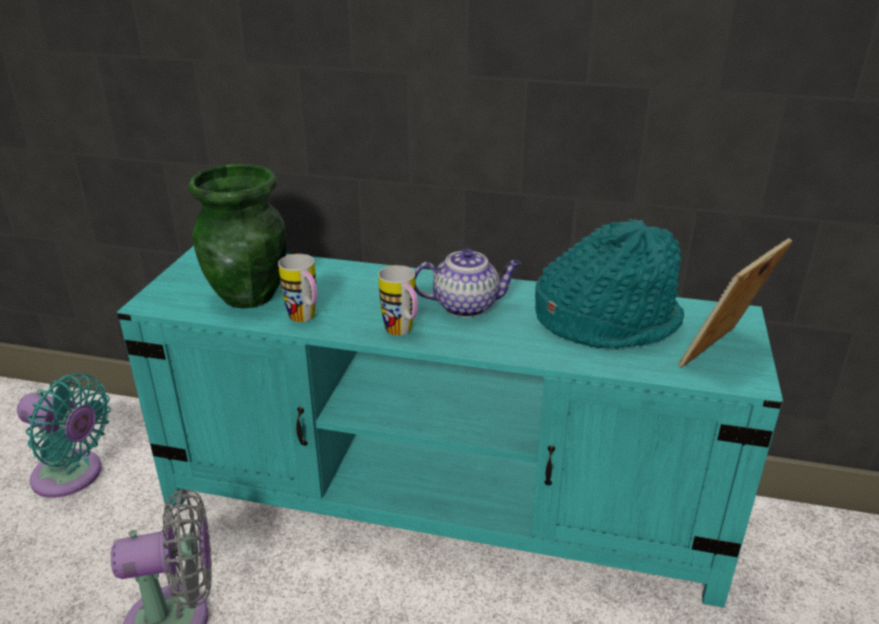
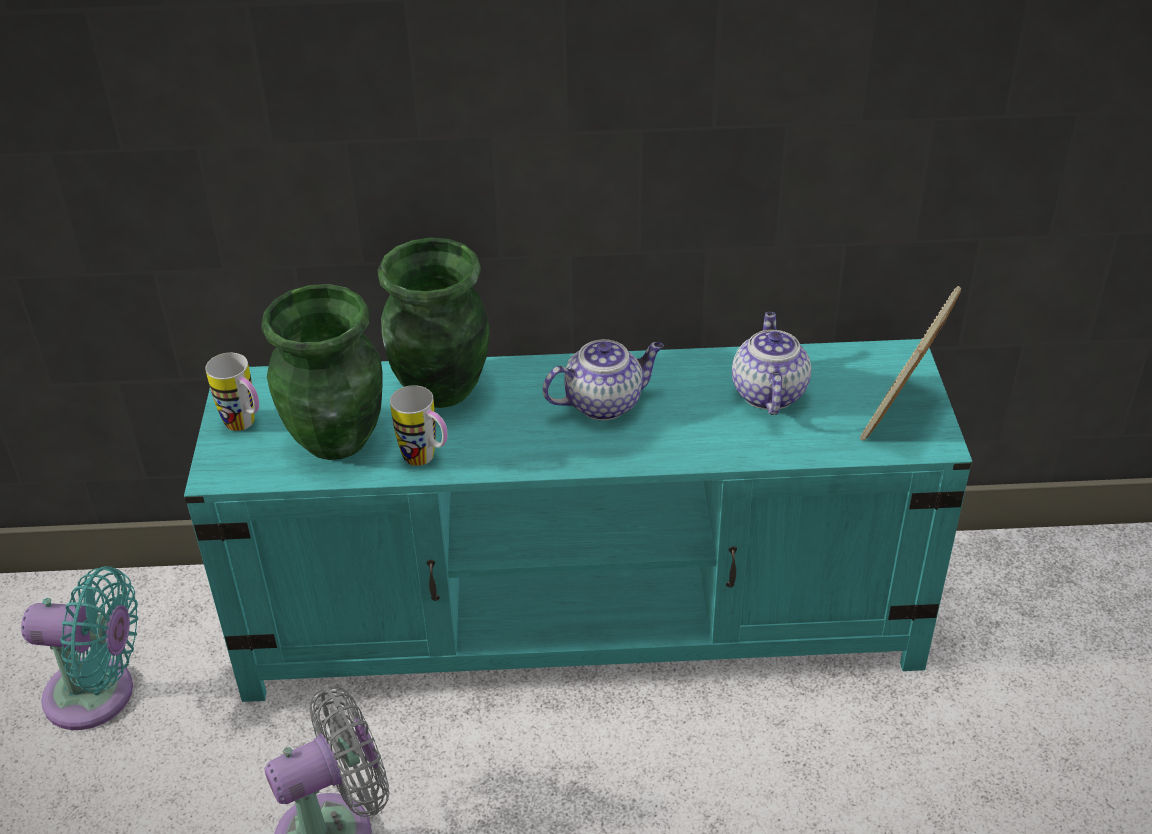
camera: 15 degrees left, 10 degrees up
mug [378,265,418,335] -> mug moved to [205,353,259,431]
turquoise hat [535,219,684,349] -> teapot [732,312,811,415]
none -> green vase [378,237,490,408]

